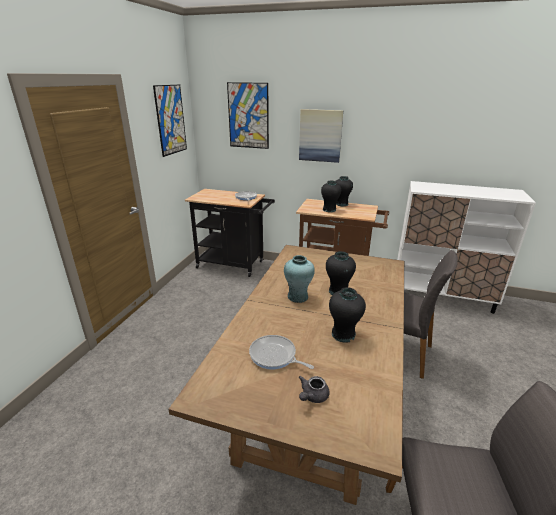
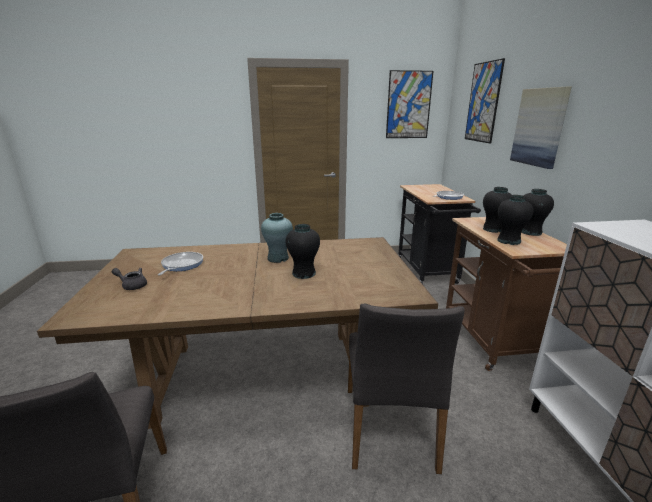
camera: 65 degrees right, 5 degrees down
black vase [329,287,366,342] -> black vase moved to [497,195,533,245]

